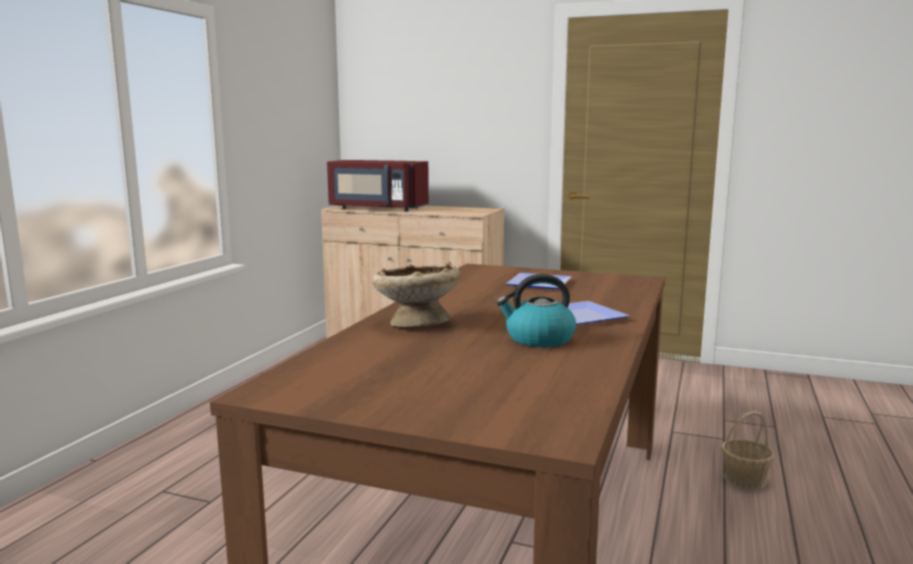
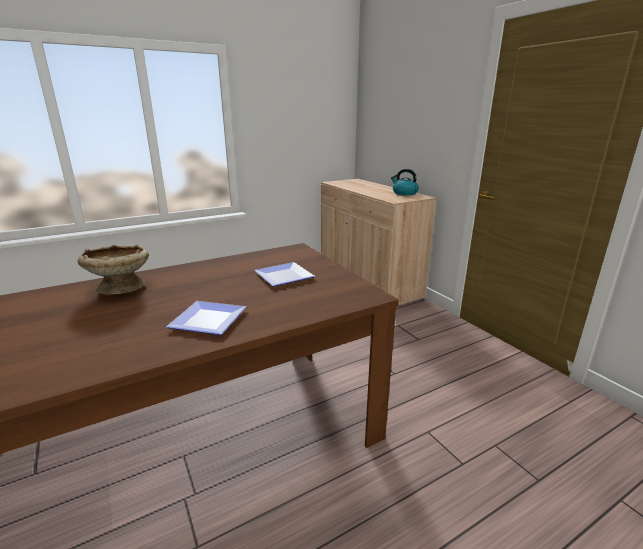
camera: 40 degrees right, 10 degrees up
red microwave [327,160,429,211] -> none
kettle [496,274,576,347] -> kettle moved to [391,169,419,196]
basket [721,411,775,490] -> none

